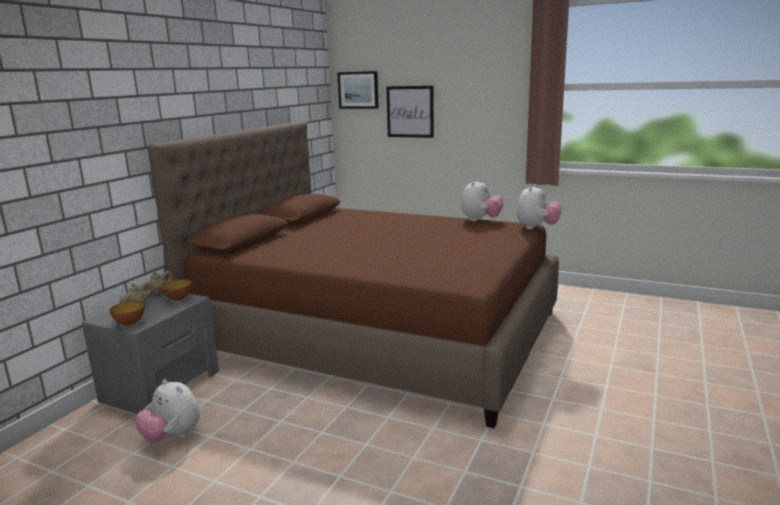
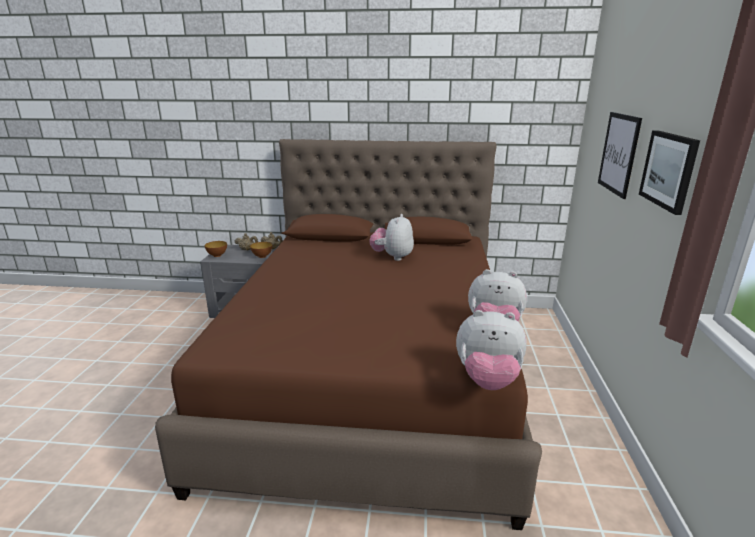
camera: 70 degrees right, 5 degrees up
plush toy [135,379,200,443] -> plush toy moved to [370,214,414,261]
picture [337,71,379,109] -> picture moved to [639,130,700,215]

